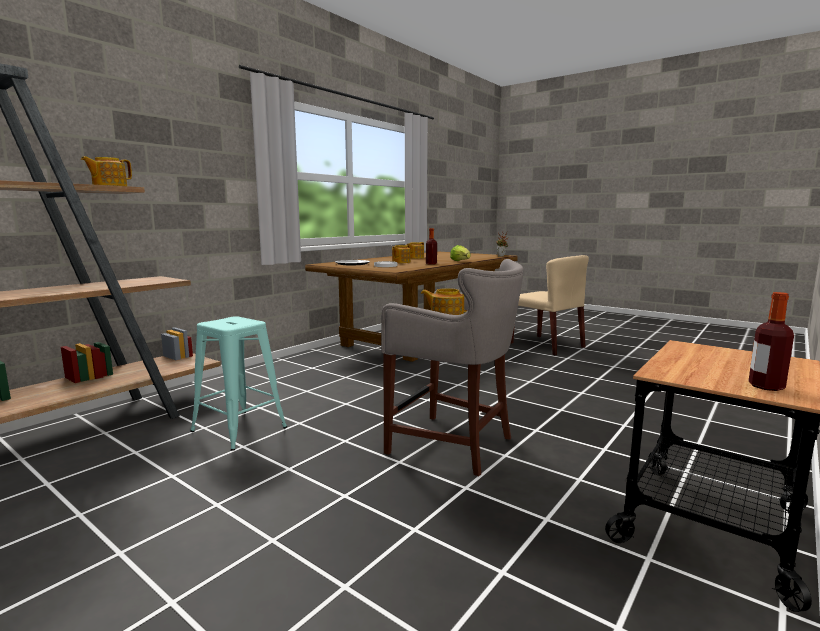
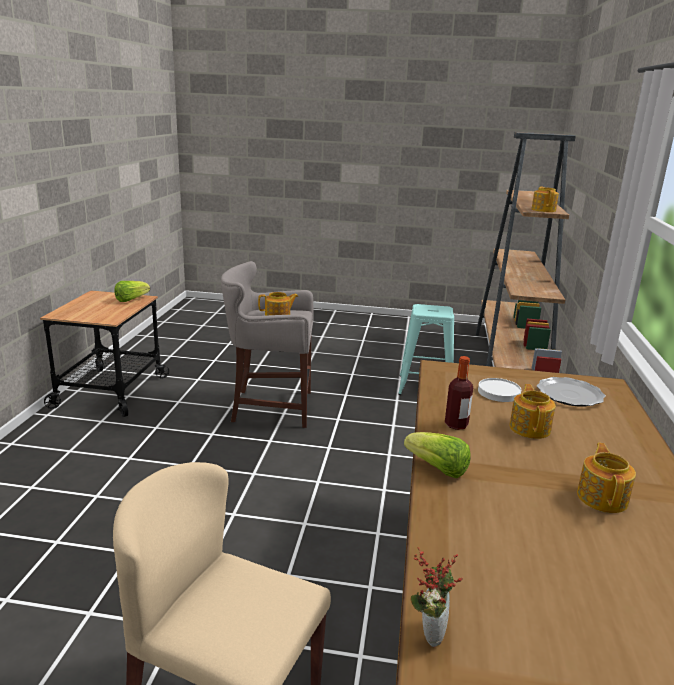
camera: 150 degrees right, 10 degrees up
bottle [748,292,794,391] -> none
none -> lettuce [114,281,150,302]

